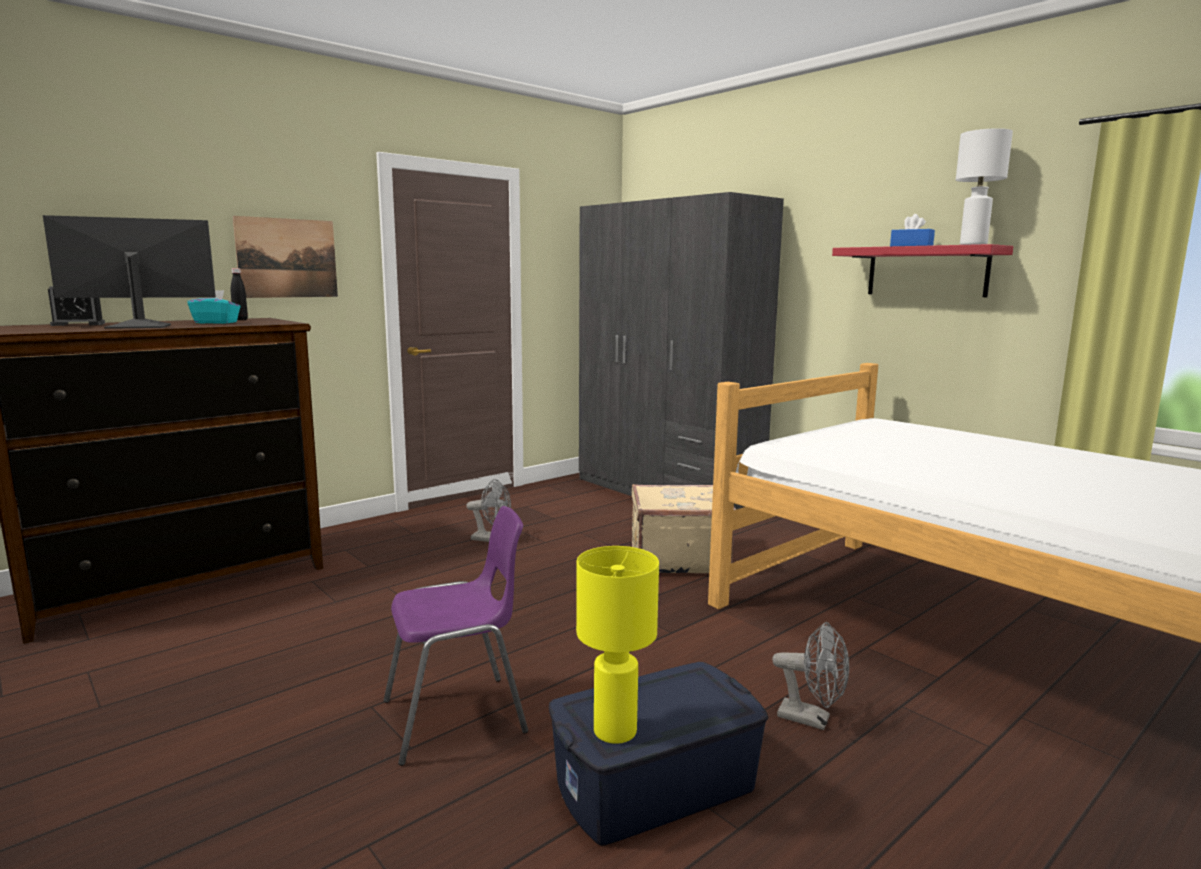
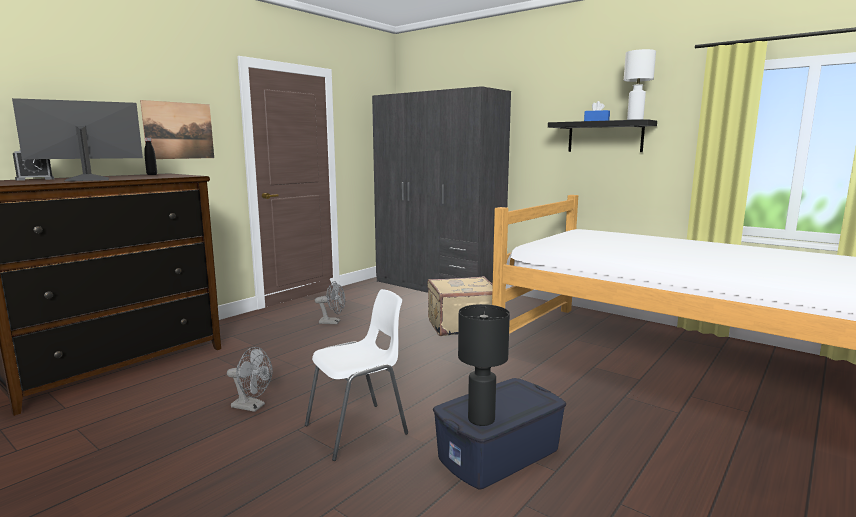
camera: 10 degrees left, 0 degrees up
turquoise tissue box [188,290,241,324] -> none
purple chair [384,506,528,766] -> white chair [305,289,408,461]
yellow table lamp [576,546,659,744] -> black table lamp [458,304,510,426]
grey fan [772,622,849,730] -> grey fan moved to [227,347,272,412]
red shelf [832,244,1013,297] -> black shelf [548,119,657,152]

